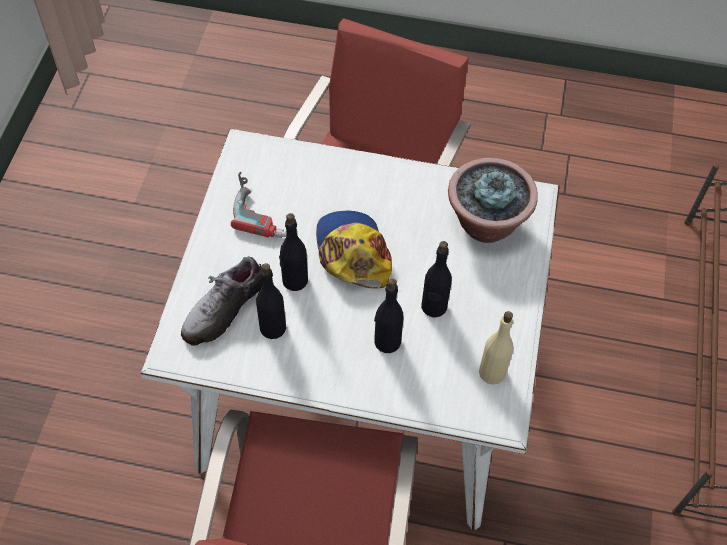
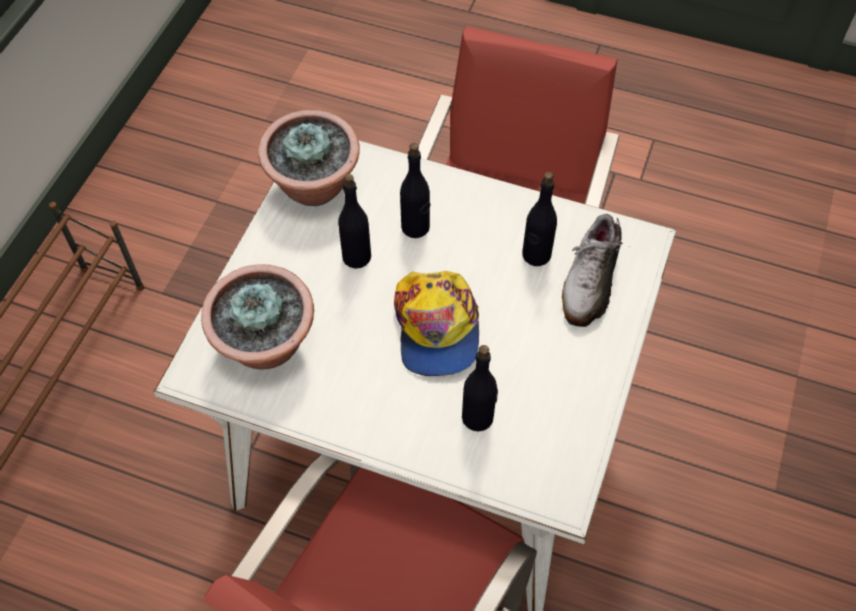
camera: 170 degrees left, 0 degrees up
shoe [181,256,262,346] -> shoe turned 150 degrees clockwise [562,214,623,327]
power drill [231,172,287,238] -> none
black bottle [279,213,308,291] -> black bottle moved to [462,345,498,432]
beige bottle [479,311,514,384] -> potted plant [258,110,360,206]

